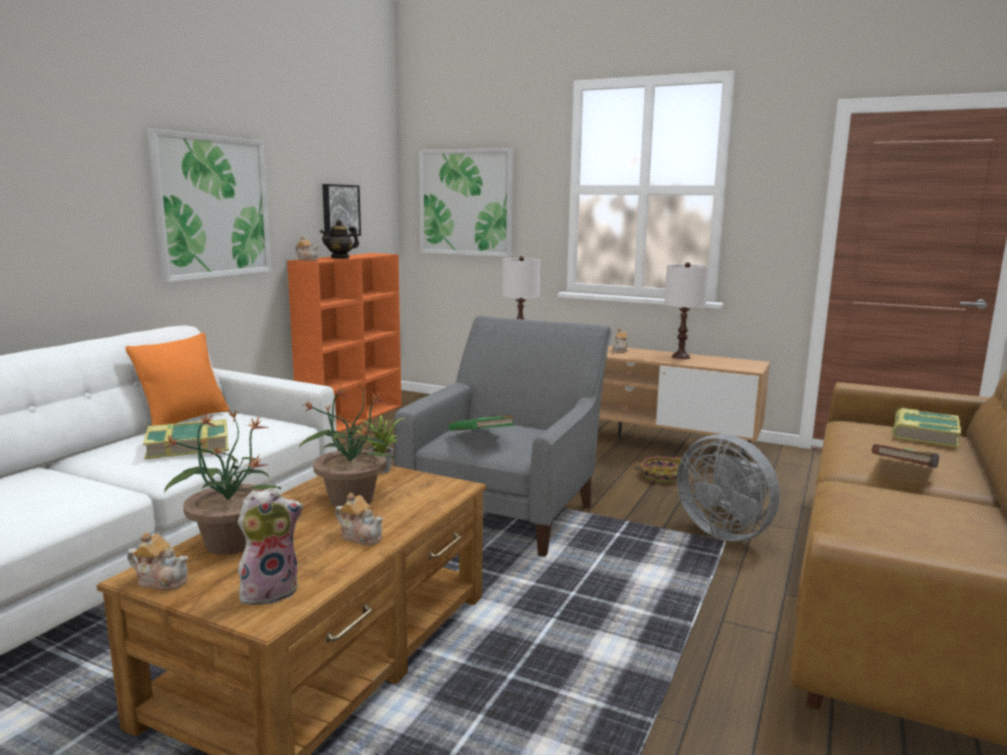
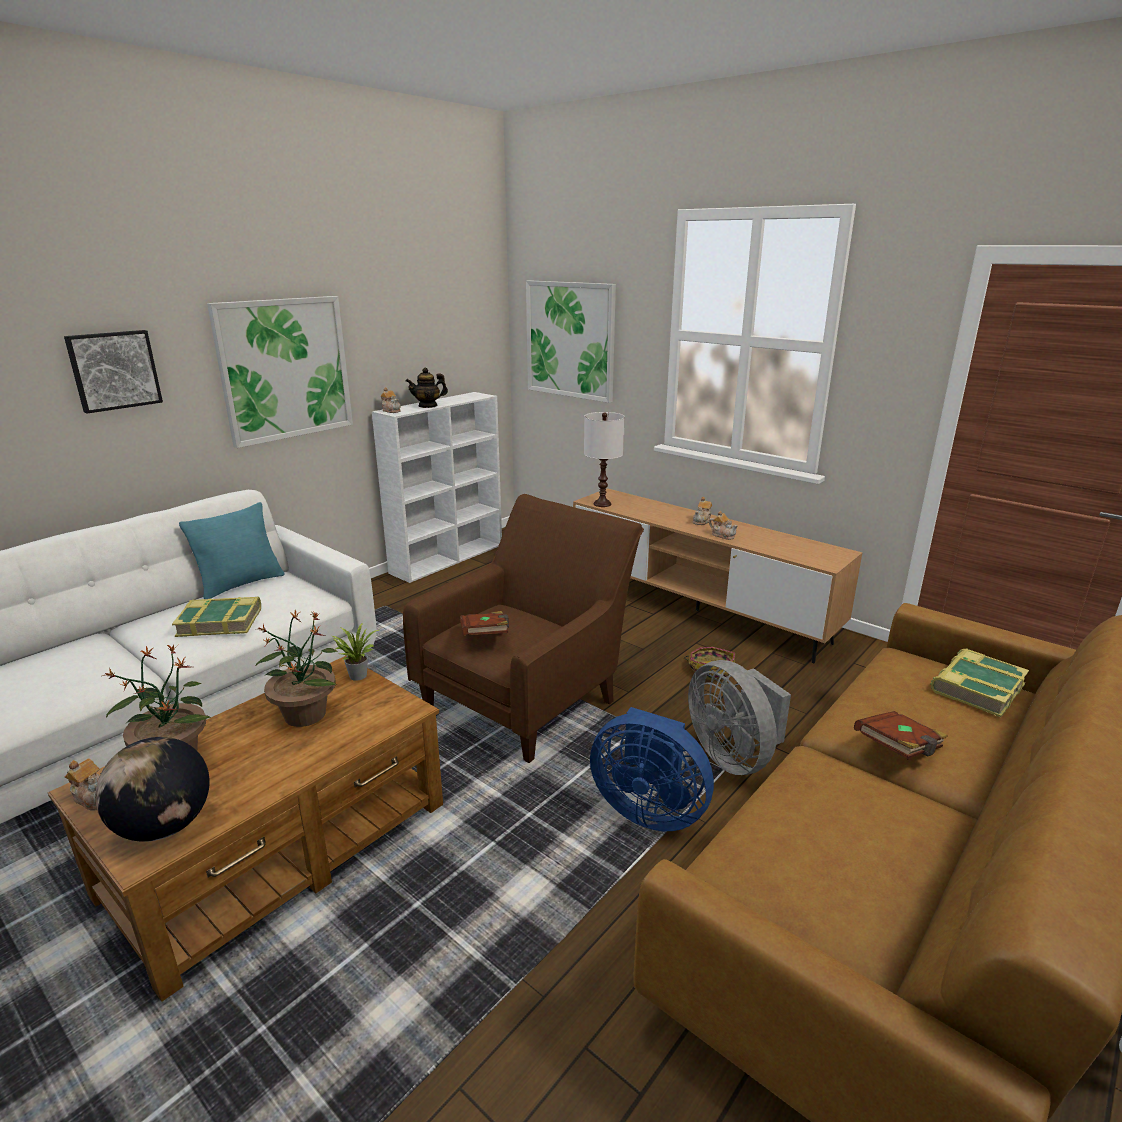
camera: 15 degrees right, 10 degrees up
orange pillow [125,333,230,426] -> turquoise pillow [179,502,284,599]
plush toy [238,488,303,605] -> globe [95,737,210,841]
orange bookcase [287,253,402,432] -> white bookcase [372,392,502,583]
picture [322,184,361,237] -> picture moved to [64,330,163,414]
teapot [335,492,383,545] -> teapot moved to [709,511,738,540]
grey armchair [394,316,612,557] -> brown armchair [403,494,644,763]
green book [448,414,514,431] -> brown book [460,611,509,636]
white table lamp [664,262,709,359] -> none
none -> blue fan [590,707,714,831]

